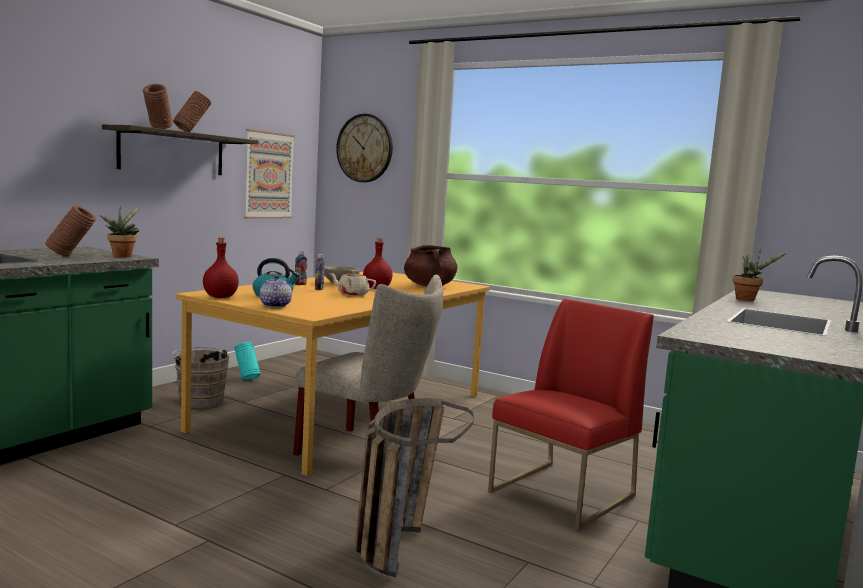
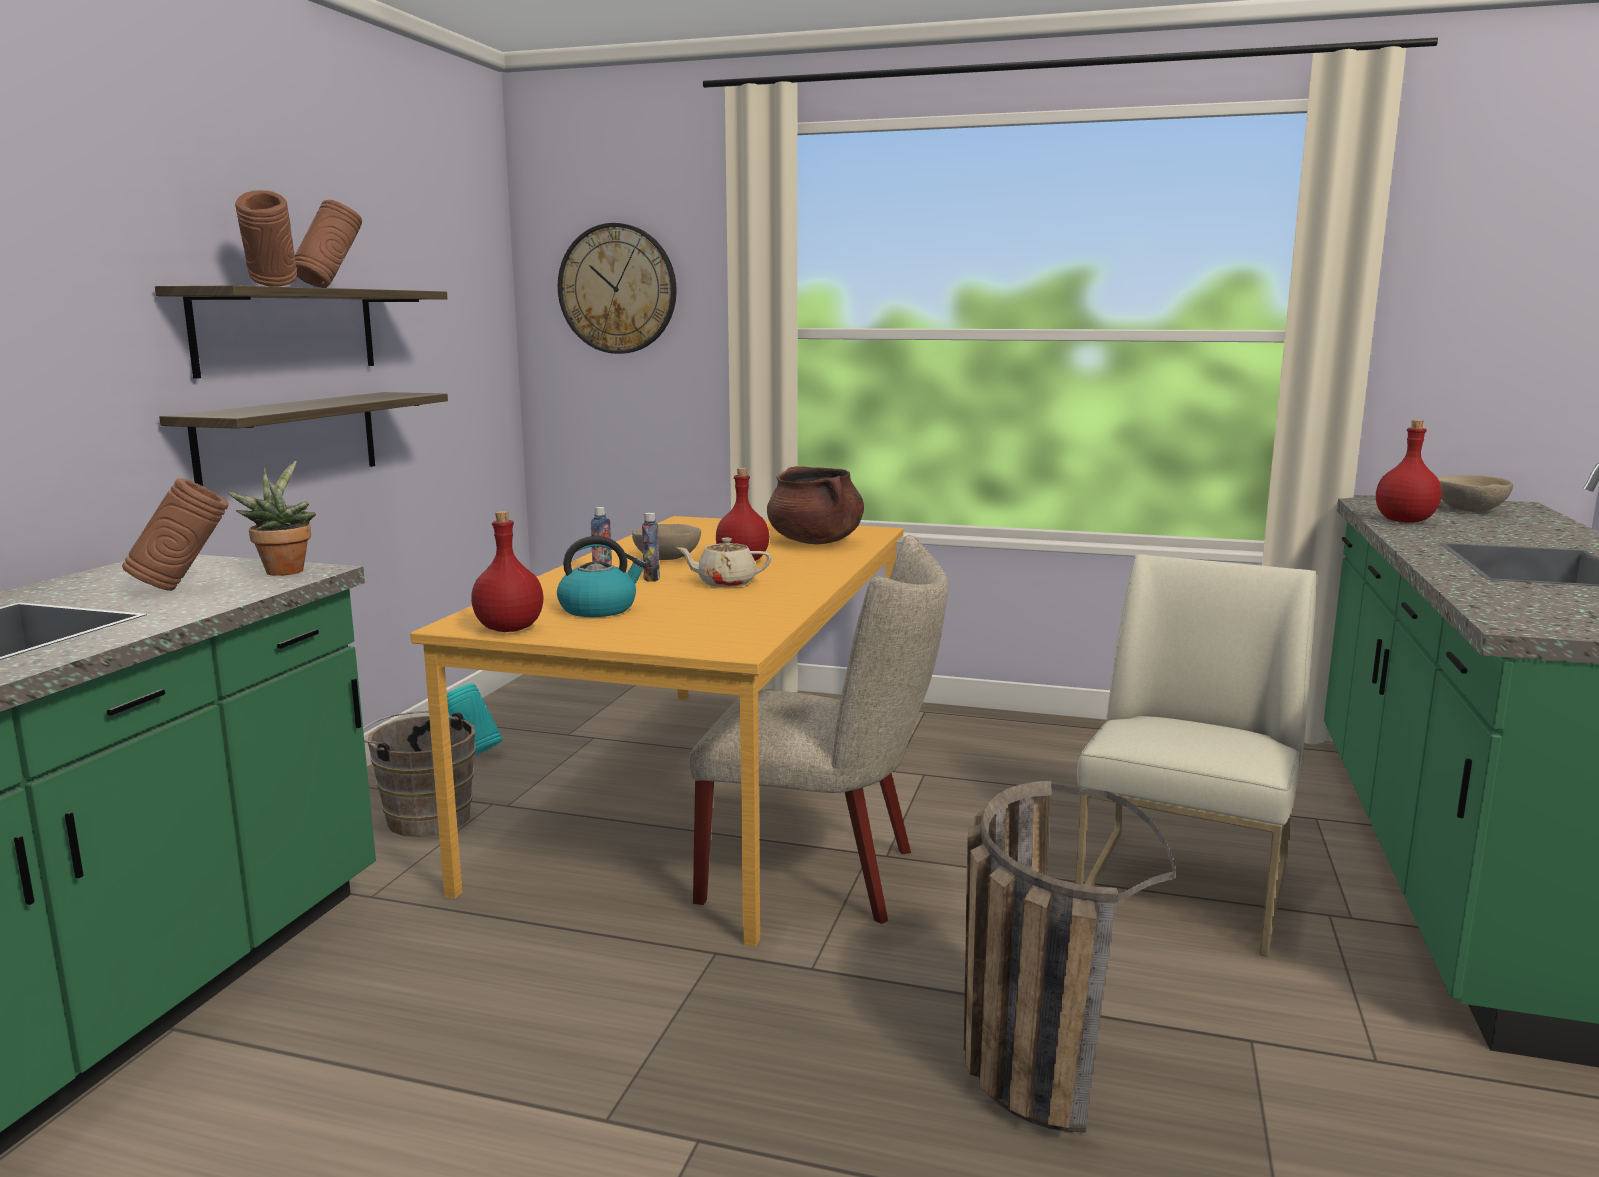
camera: 15 degrees left, 5 degrees up
picture [244,129,295,219] -> none
teapot [260,275,292,308] -> none
red chair [488,299,654,531] -> white chair [1075,554,1316,957]
potted plant [733,249,788,301] -> red bottle [1376,420,1442,523]
none -> shelf [159,392,448,486]
none -> beige bowl [1437,475,1513,512]

